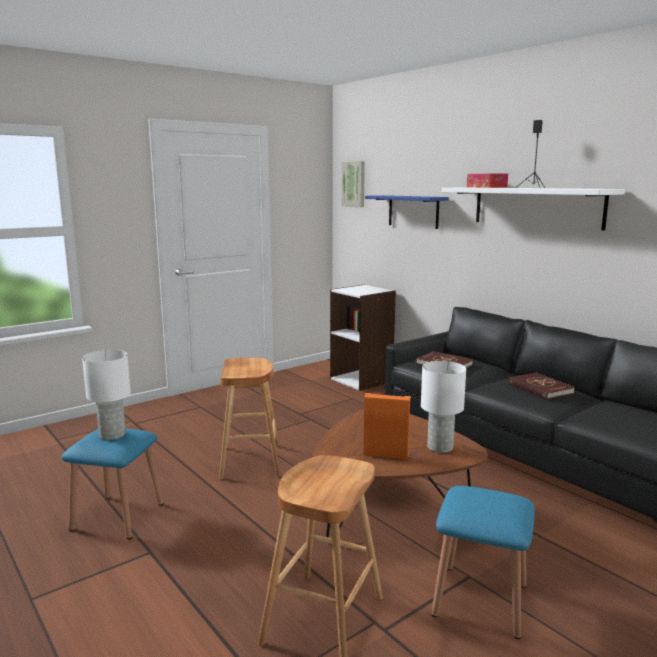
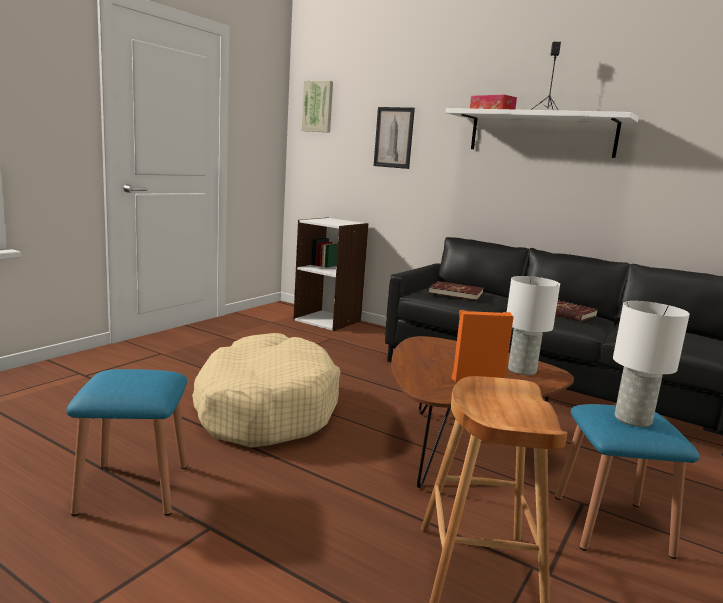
camera: 20 degrees left, 0 degrees up
white table lamp [82,350,131,440] -> white table lamp moved to [613,301,690,427]
brown stool [219,358,281,480] -> beige dog bed [192,333,341,448]
blue shelf [365,195,449,229] -> picture [374,107,415,169]

